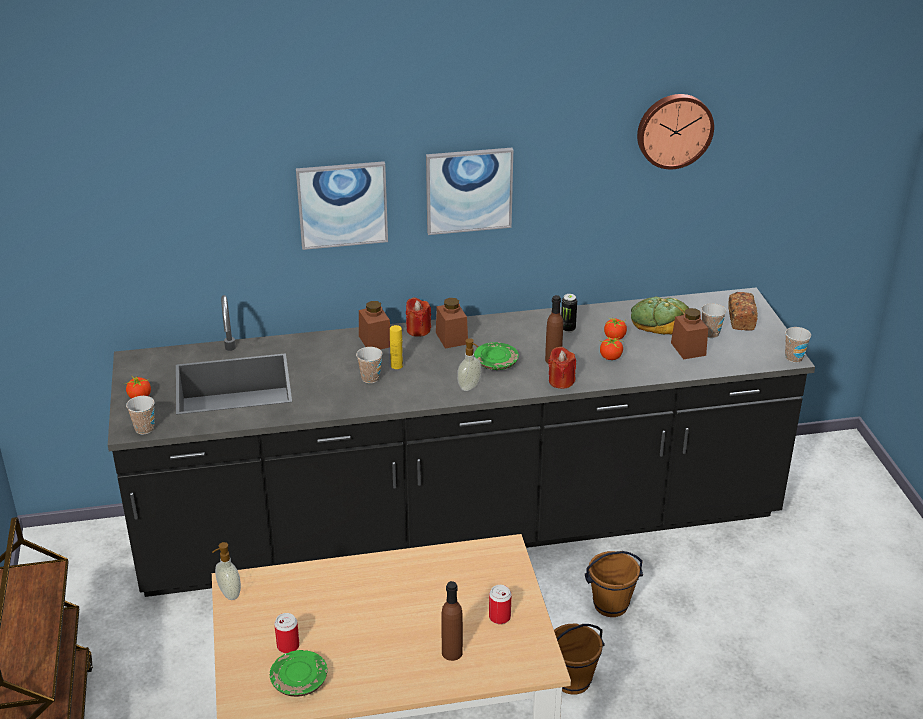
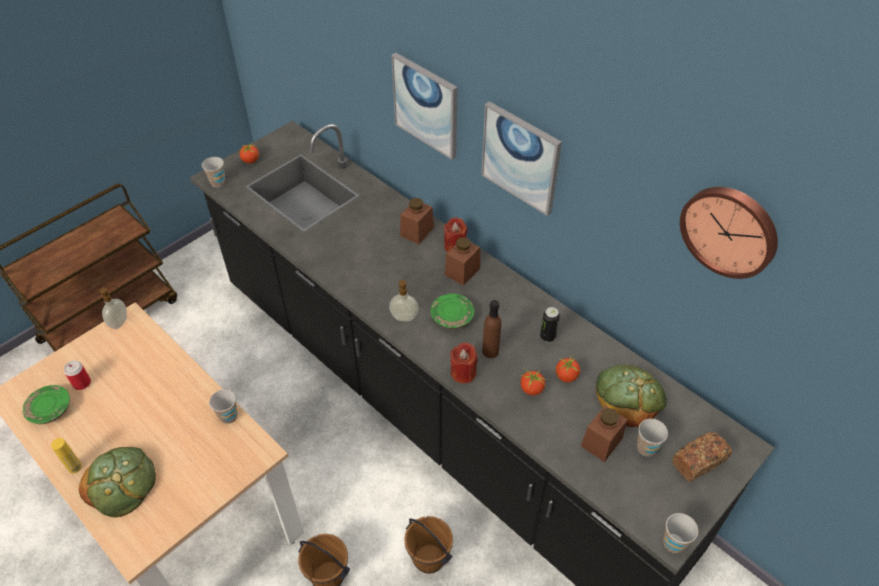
camera: 55 degrees right, 15 degrees up
cup [356,347,382,383] -> cup moved to [209,389,238,424]
yellow bottle [390,325,403,369] -> yellow bottle moved to [51,438,82,473]
brown bottle [441,581,463,661] -> bread [79,447,156,518]
can [489,585,511,624] -> none

